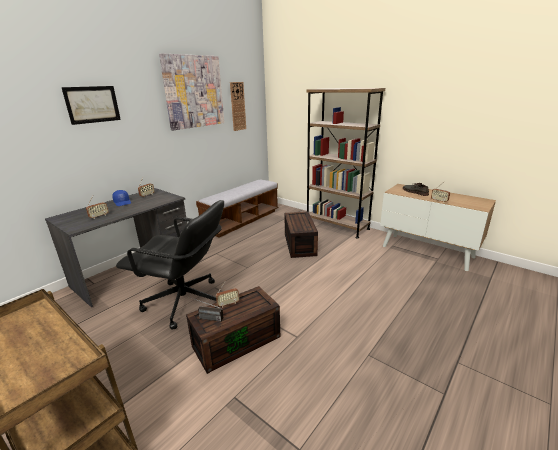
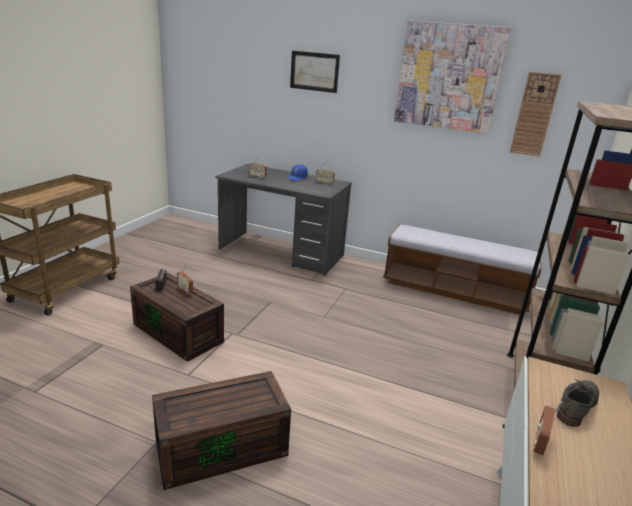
camera: 70 degrees right, 0 degrees up
black office chair [116,200,224,329] -> none
brown storage box [284,212,318,258] -> brown storage box moved to [152,371,291,490]

